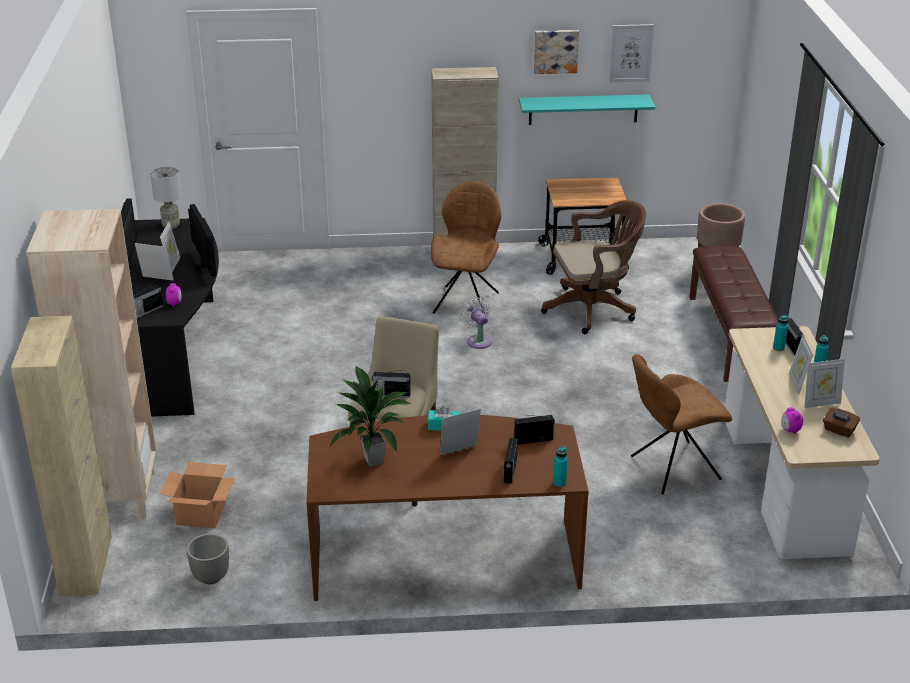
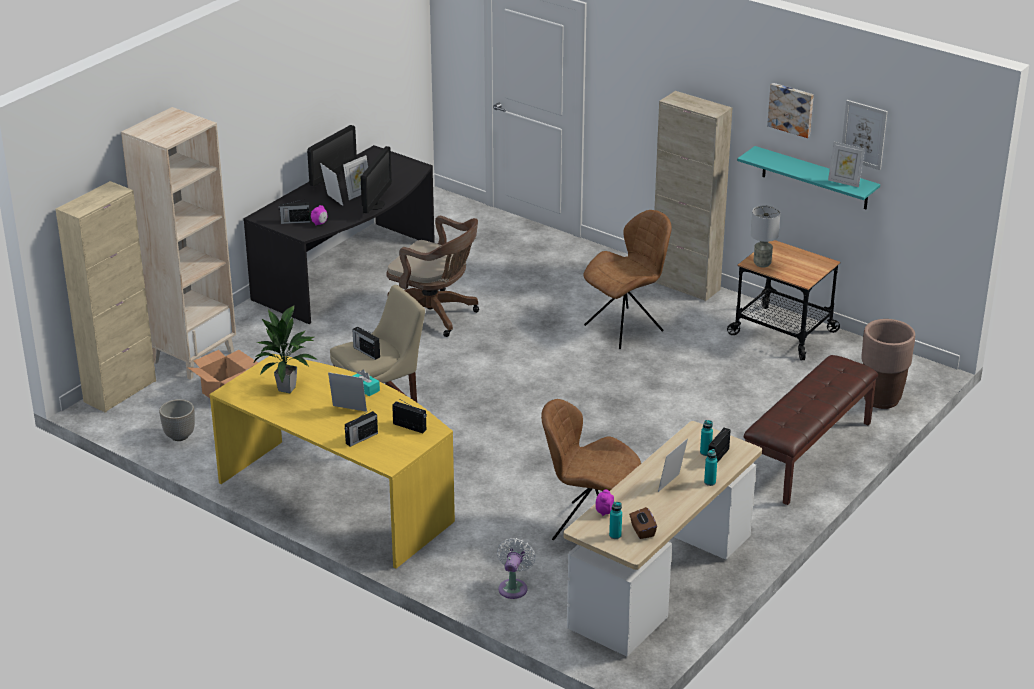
camera: 40 degrees right, 0 degrees up
grey table lamp [150,166,181,229] -> grey table lamp moved to [751,205,780,268]
brown desk [306,415,589,601] -> yellow desk [209,354,455,569]
white fan [460,298,492,349] -> white fan moved to [497,538,536,599]
brown office chair [541,200,646,334] -> brown office chair moved to [387,216,479,337]
turquoise bottle [553,446,567,487] -> turquoise bottle moved to [609,502,622,539]
picture frame [805,359,845,408] -> picture frame moved to [828,142,865,187]

